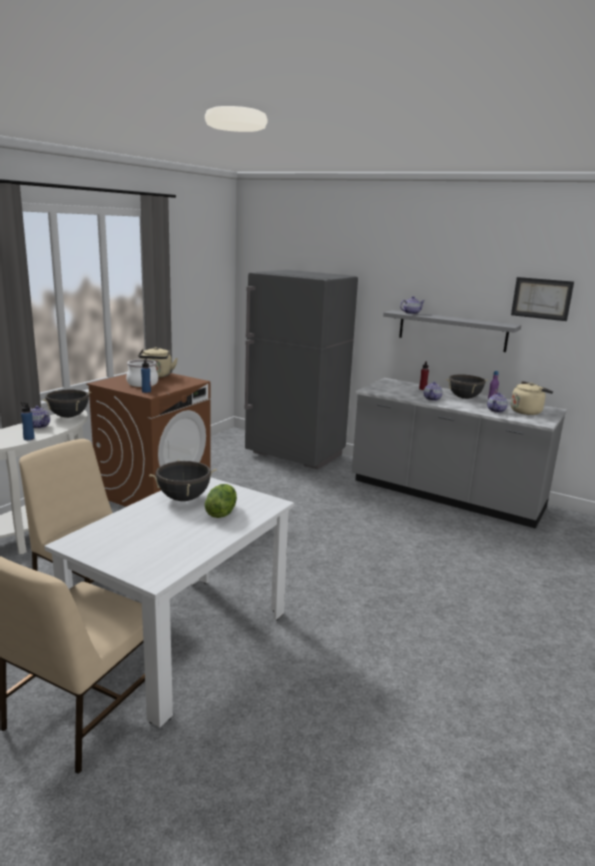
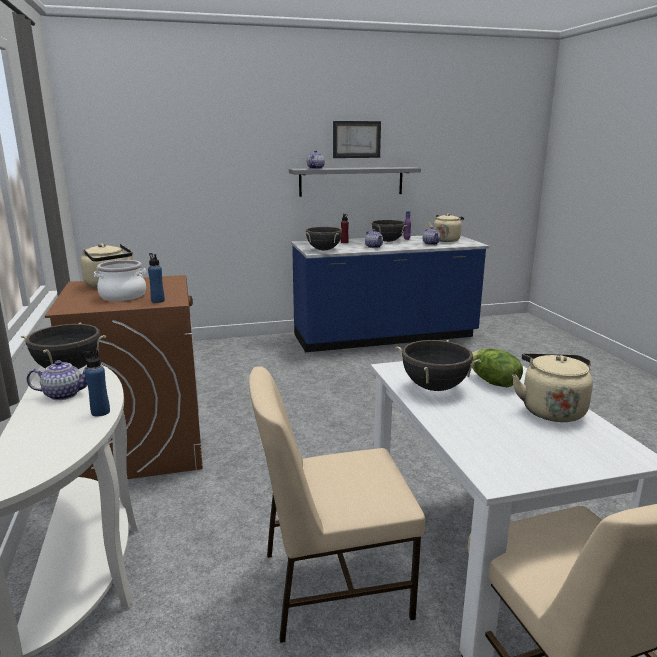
camera: 45 degrees left, 0 degrees up
grey fridge [244,270,358,469] -> none
grey counter [352,378,567,529] -> blue counter [291,236,489,352]
picture [511,277,574,321] -> picture moved to [333,121,381,158]
none -> black cooking pot [305,227,342,250]
none -> beige kettle [512,353,593,422]

